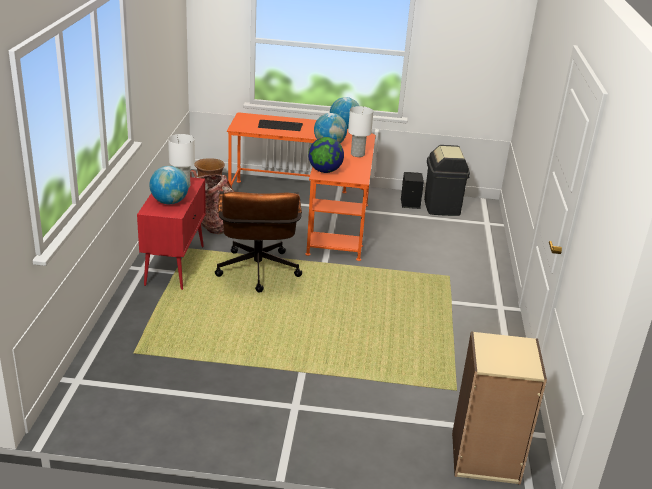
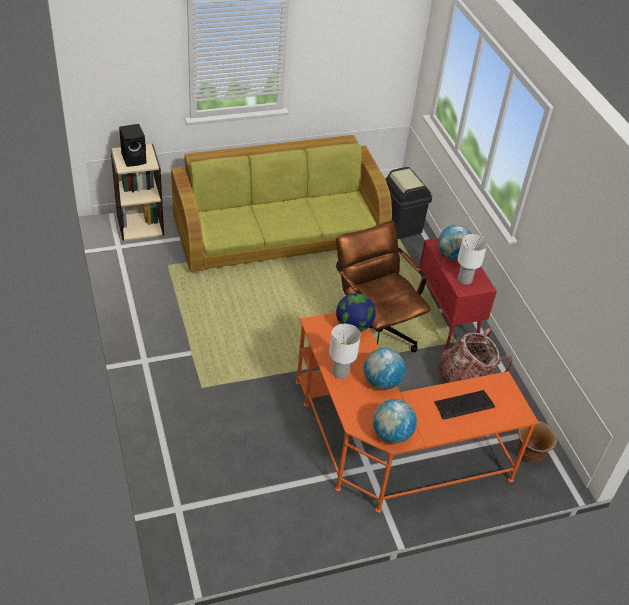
camera: 155 degrees right, 15 degrees up
black speaker [401,172,424,209] -> black speaker moved to [119,124,147,167]
black trash can [424,145,470,216] -> black trash can moved to [386,167,432,239]
none -> green sofa [171,135,392,274]

